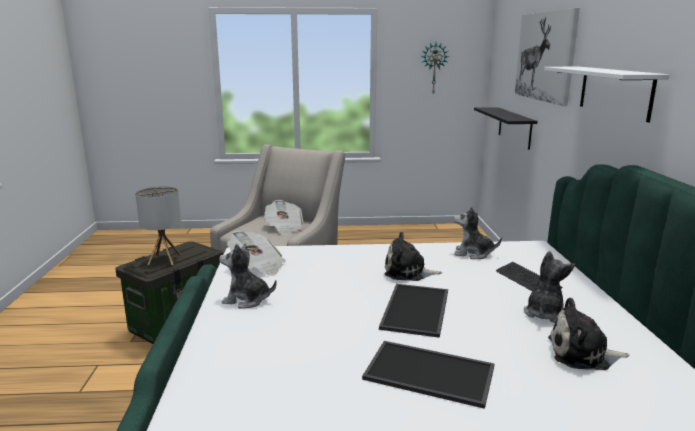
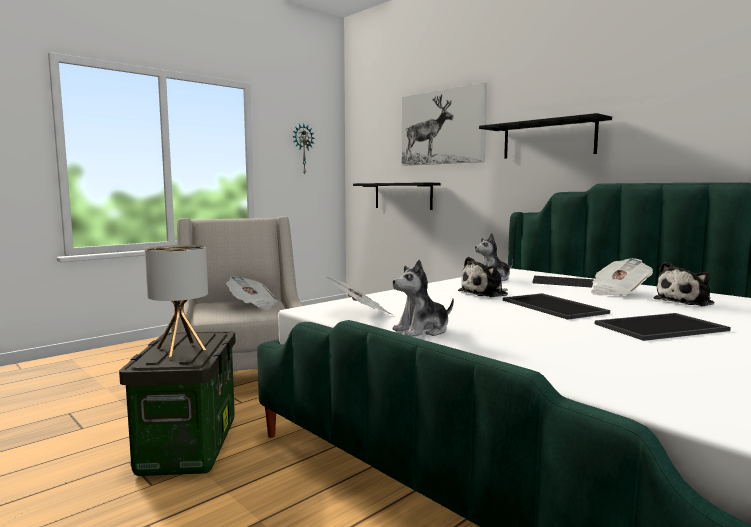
camera: 40 degrees left, 10 degrees down
plush toy [524,251,575,323] -> newspaper [591,258,653,296]
white shelf [544,67,670,122] -> black shelf [479,113,612,158]

